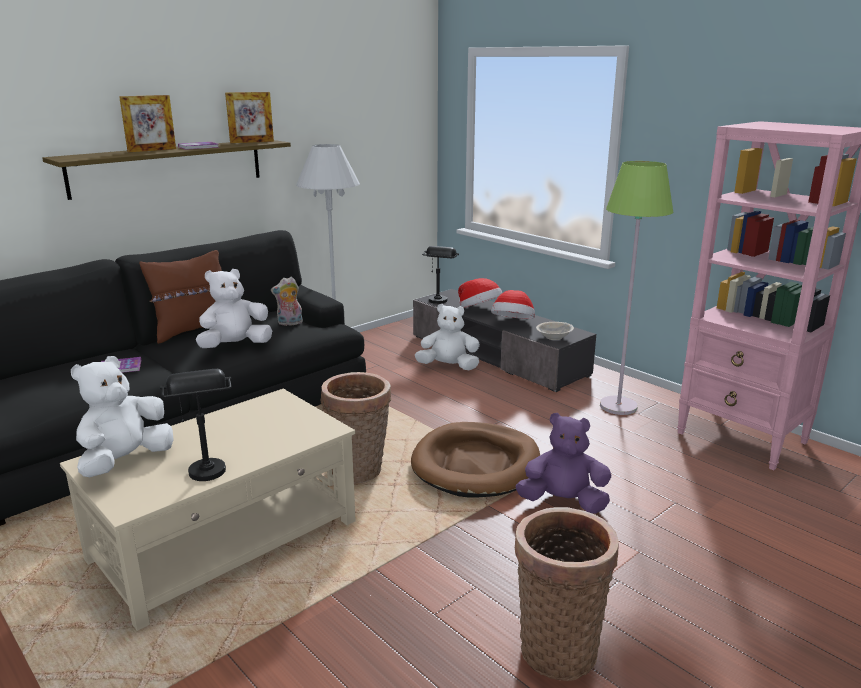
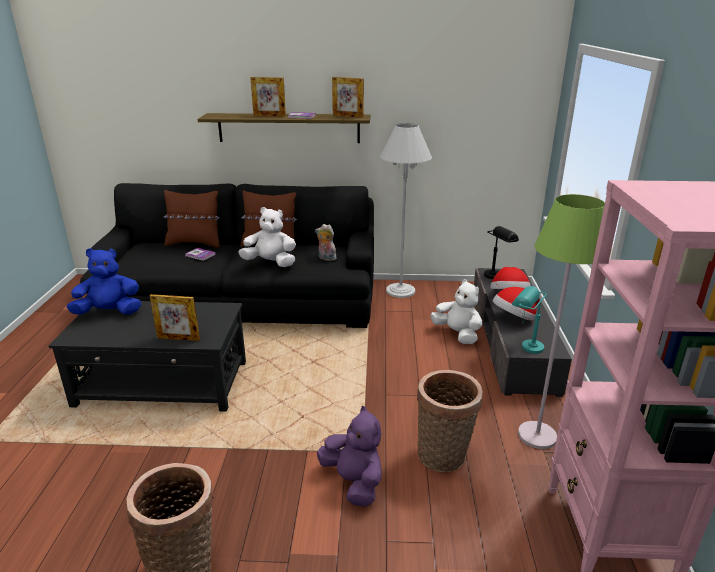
camera: 45 degrees right, 5 degrees up
beige coffee table [60,389,356,631] -> black coffee table [49,301,246,412]
white plush toy [71,356,174,477] -> blue plush toy [67,248,141,315]
black table lamp [160,369,232,481] -> none
basket [321,372,392,484] -> basket moved to [417,370,483,472]
brown dog bed [411,422,540,498] -> none
beige bowl [536,322,574,340] -> turquoise table lamp [512,286,547,354]
none -> picture frame [150,294,200,341]
none -> brown pillow [163,190,220,248]

